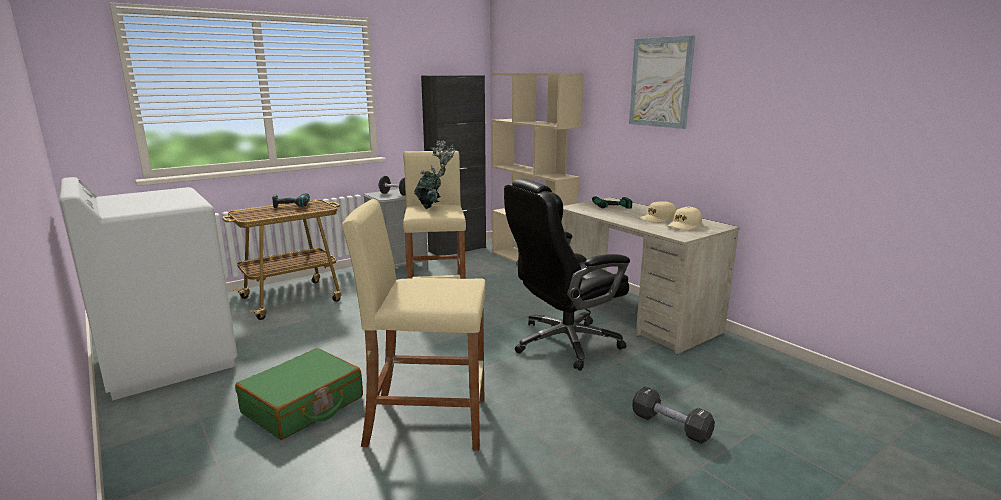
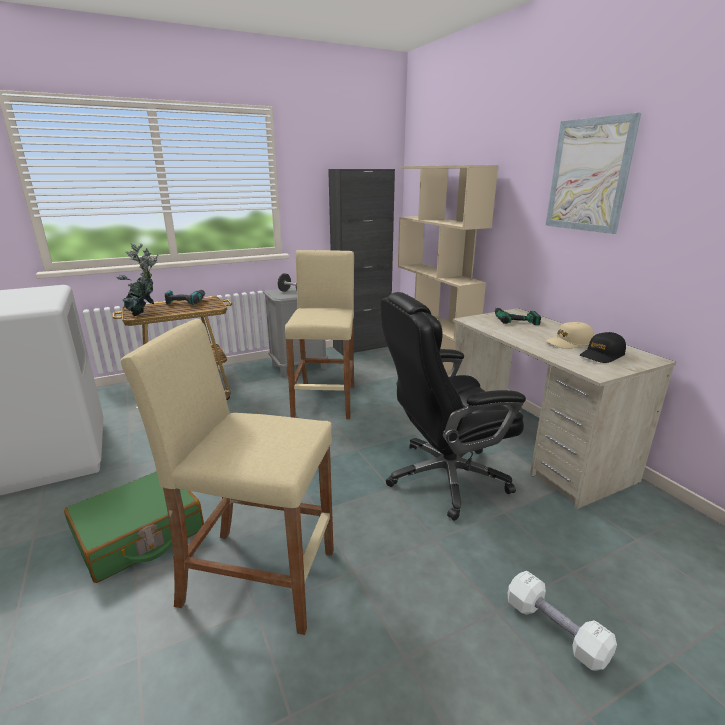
camera: 10 degrees right, 5 degrees up
potted plant [414,140,455,209] -> potted plant moved to [116,243,158,316]
black dumbbell [632,386,715,444] -> white dumbbell [508,571,617,671]
beige cap [668,207,702,230] -> black cap [580,332,626,363]

